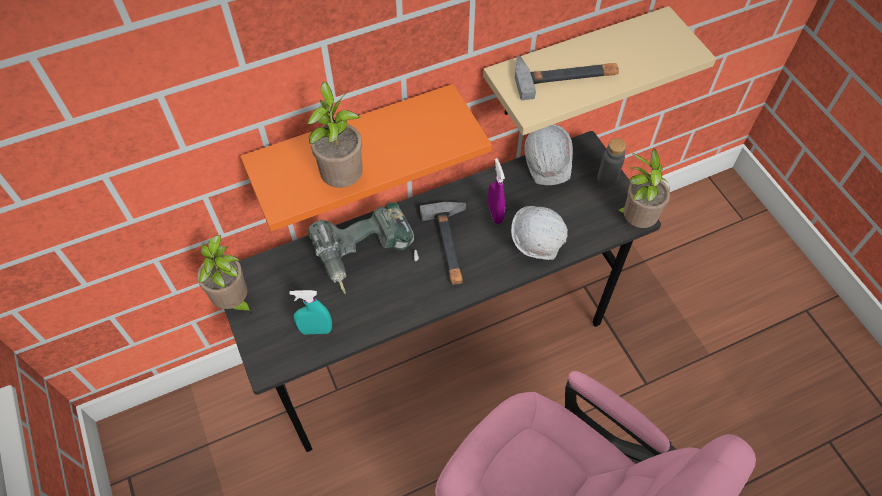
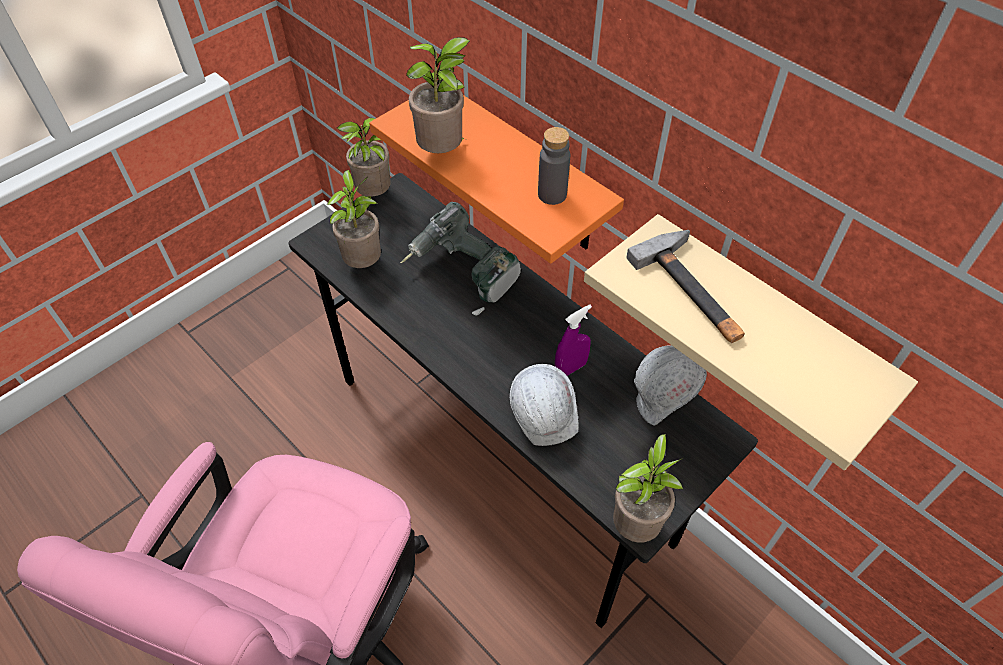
camera: 70 degrees right, 5 degrees down
turquoise spray bottle [290,290,332,335] -> potted plant [327,170,381,268]
hammer [420,202,466,285] -> none
grey bottle [597,138,626,187] -> grey bottle moved to [538,127,570,205]

